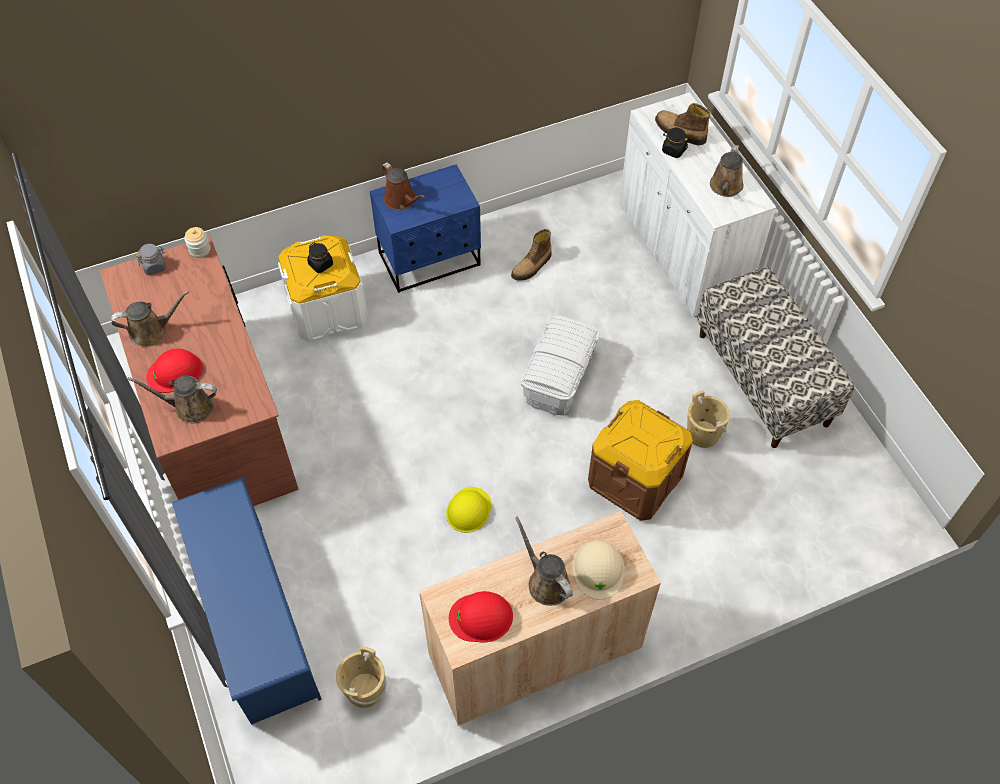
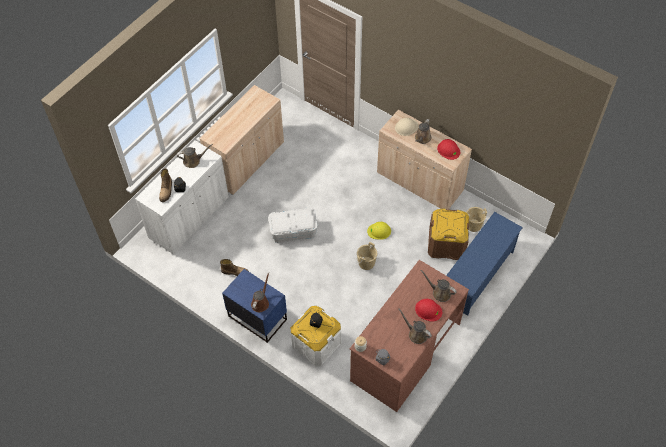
camera: 120 degrees left, 0 degrees up
brown watering can [128,375,217,423] -> brown watering can turned 150 degrees clockwise [421,270,456,302]
brown storage box [588,400,693,521] -> brown storage box moved to [428,208,469,260]
beige bucket [687,390,730,448] -> beige bucket moved to [357,242,377,270]
bench [697,267,854,448] -> beige cabinet [200,85,284,195]

